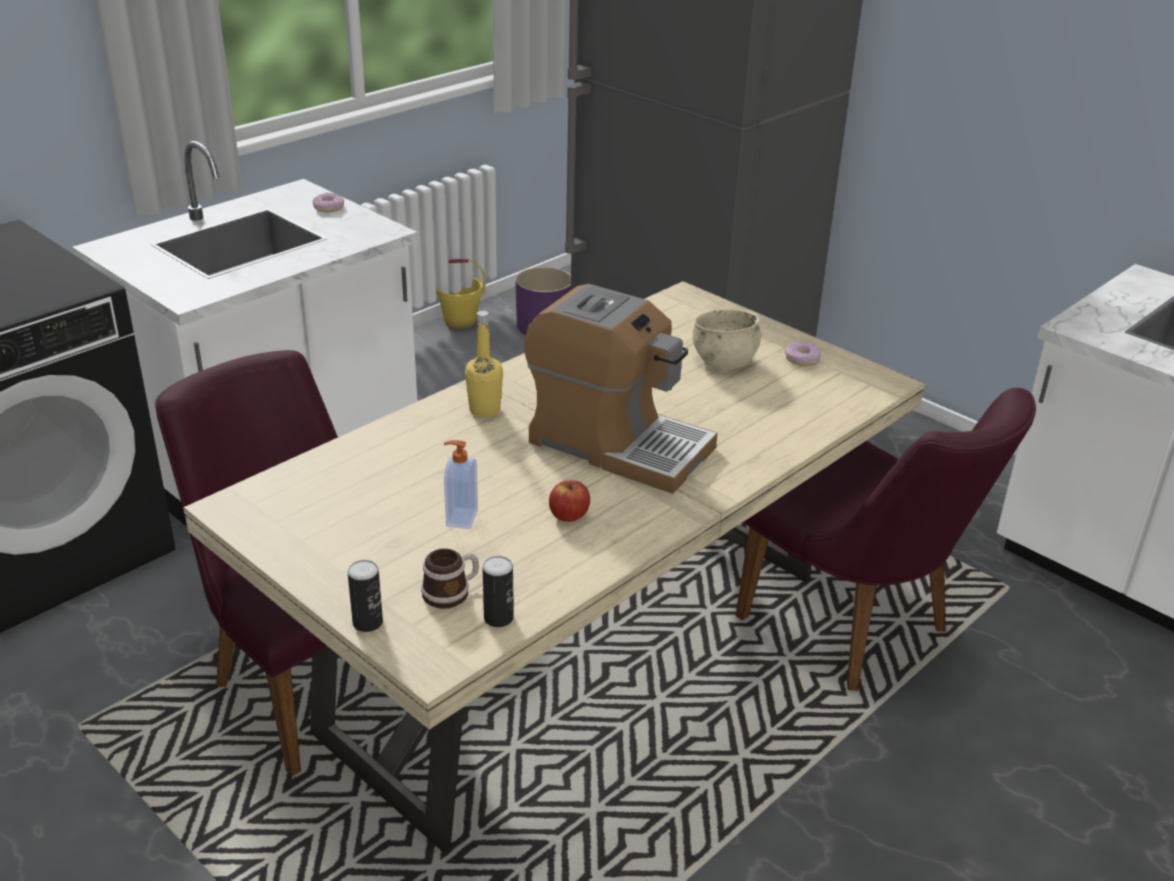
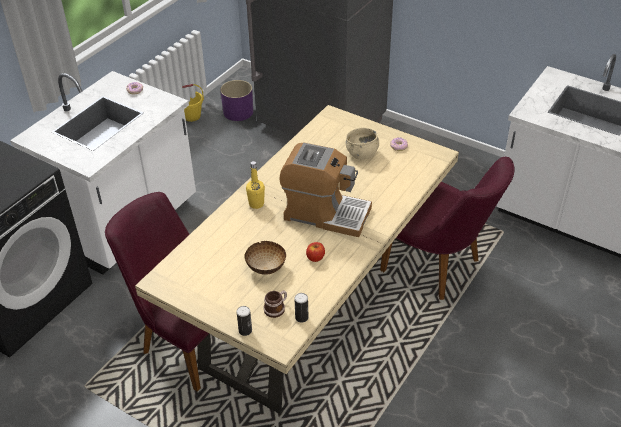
camera: 10 degrees left, 10 degrees up
soap dispenser [444,440,478,529] -> bowl [245,241,286,275]

